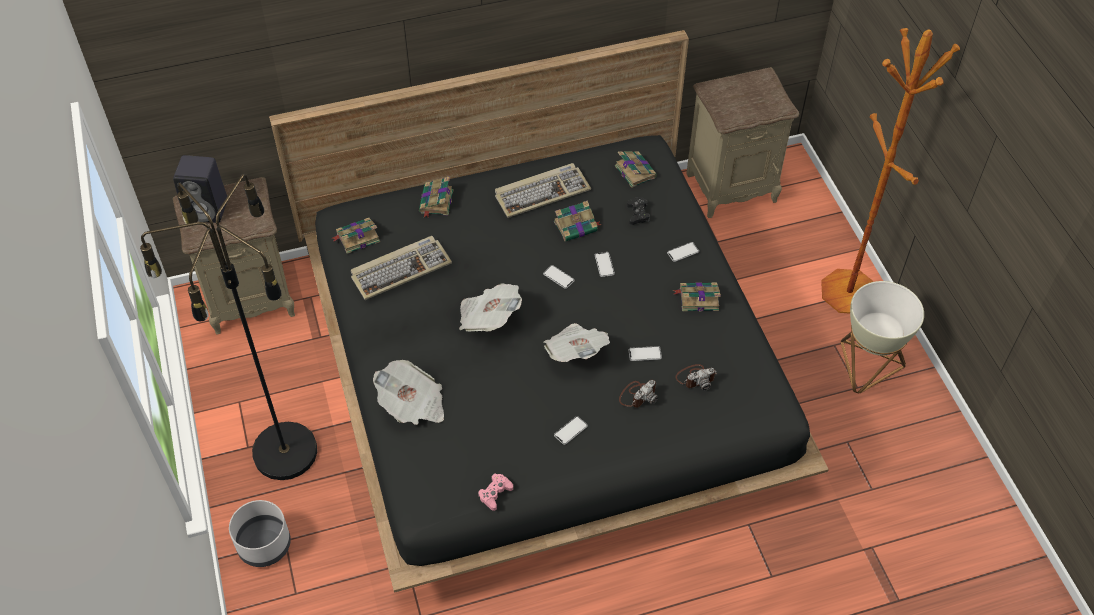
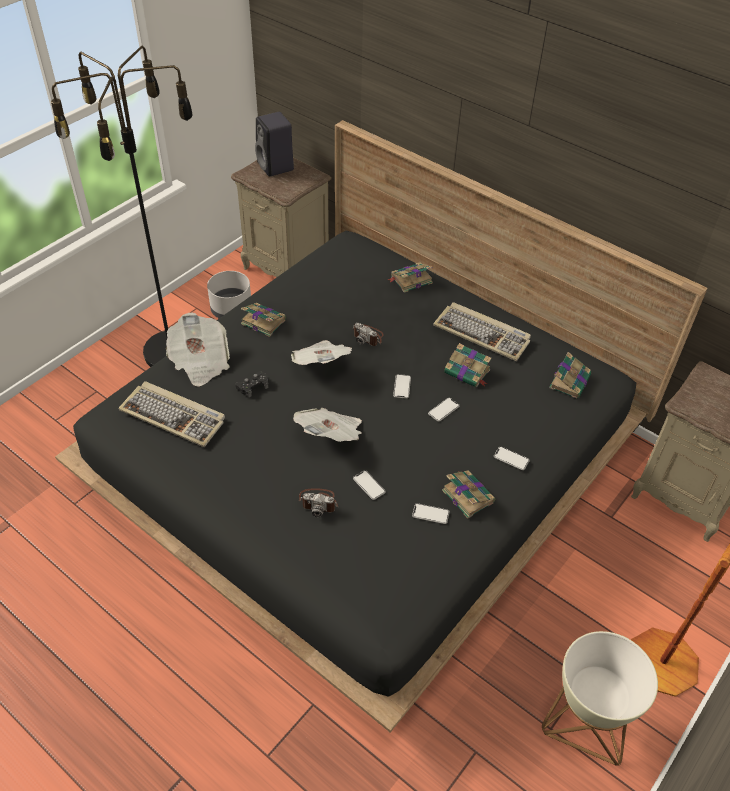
camera: 55 degrees right, 5 degrees down
grey planter [229,500,291,567] -> grey planter moved to [207,271,251,318]
book [332,218,380,254] -> book moved to [241,303,286,337]
keyboard [351,236,452,300] -> keyboard moved to [119,381,225,447]
pink game controller [478,473,513,511] -> none
phone [554,416,588,445] -> phone moved to [412,503,450,524]
black game controller [627,197,650,225] -> black game controller moved to [235,371,269,398]
camera [675,364,717,391] -> camera moved to [352,323,384,346]

